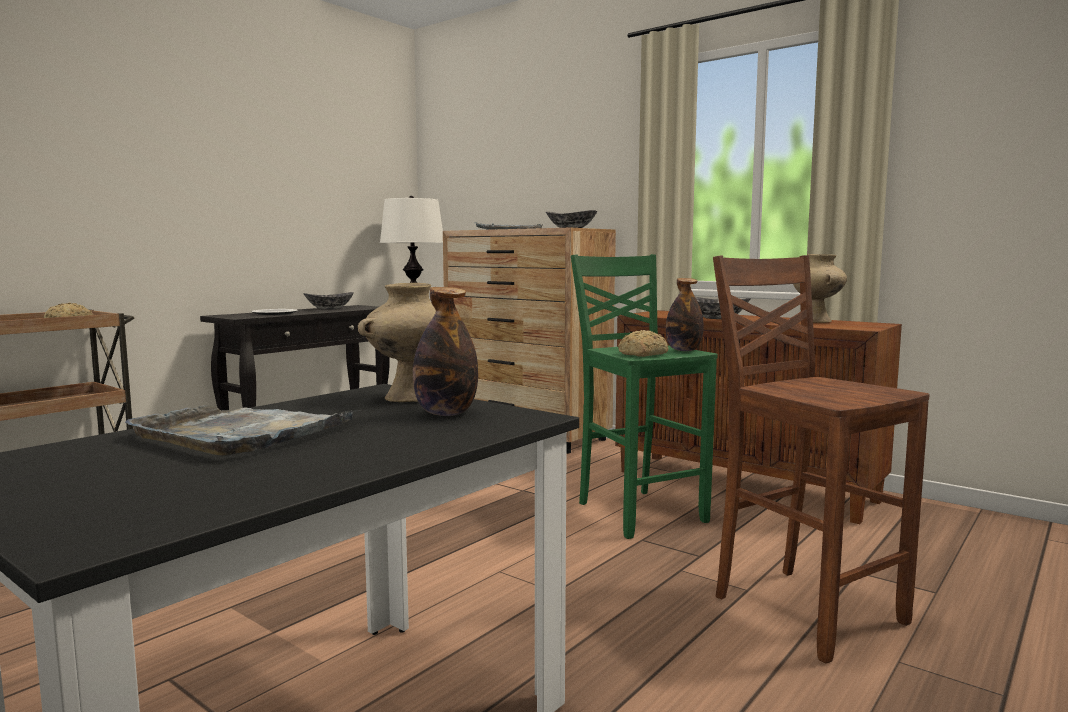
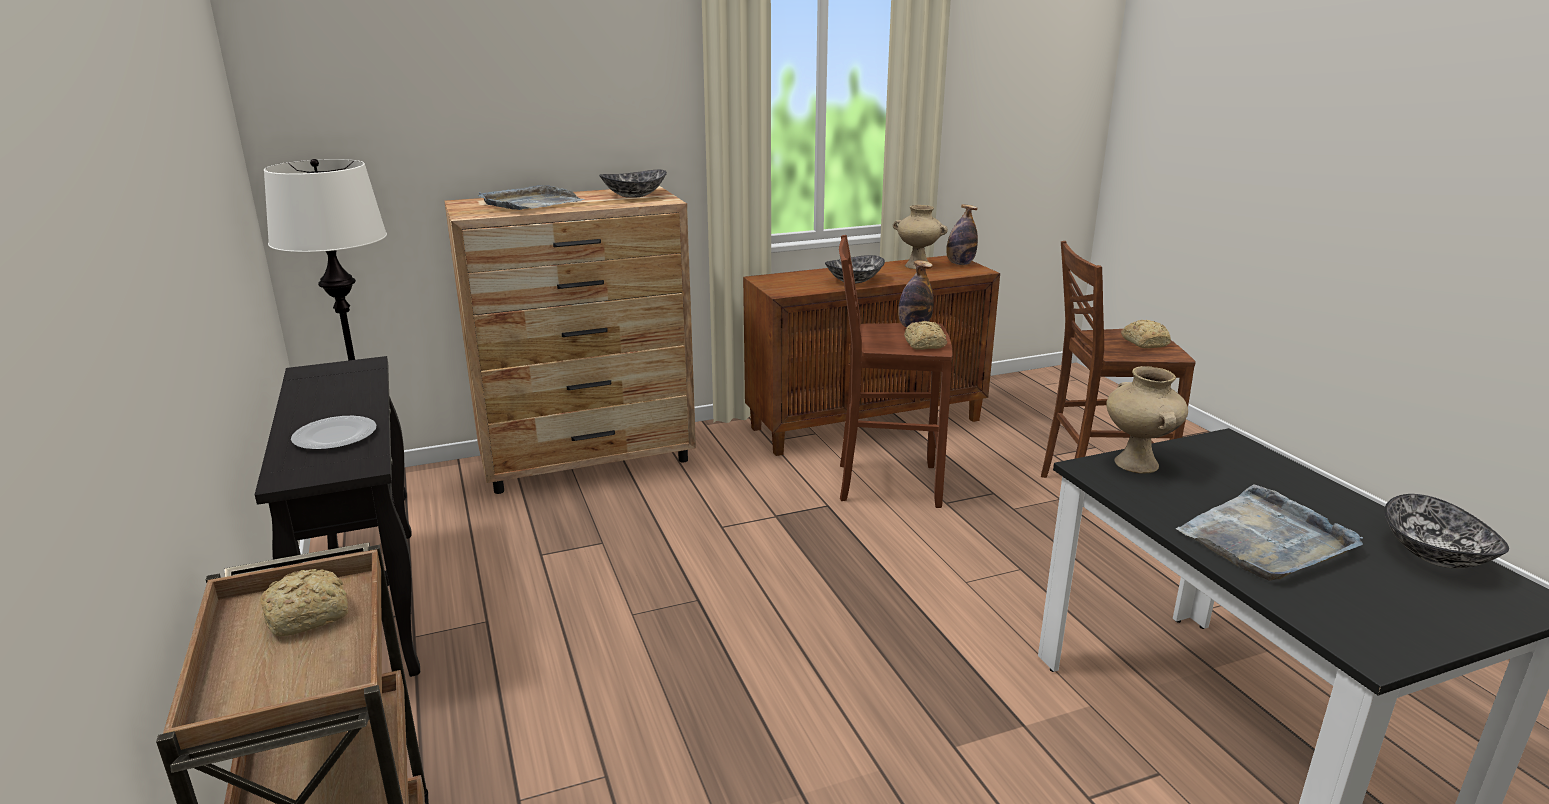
camera: 60 degrees left, 15 degrees up
bowl [303,292,354,310] -> bowl moved to [1384,494,1509,568]
bottle [413,287,478,416] -> bottle moved to [946,204,978,265]
green stool [571,254,718,539] -> brown stool [839,235,952,508]
none -> bread [1121,320,1171,348]

